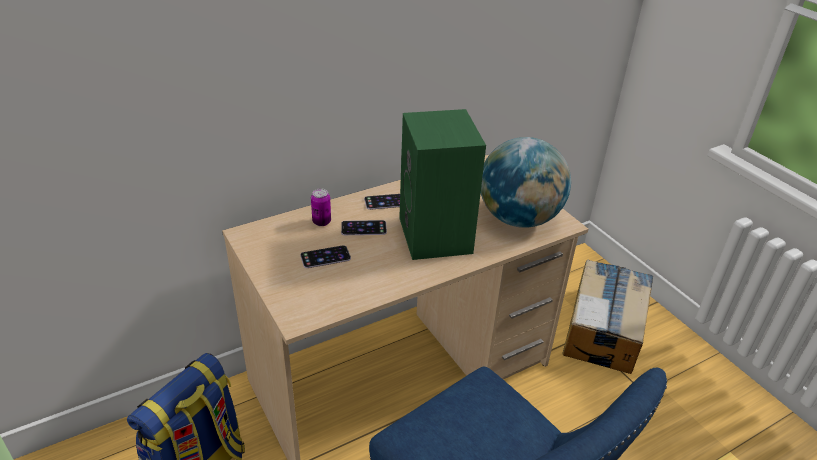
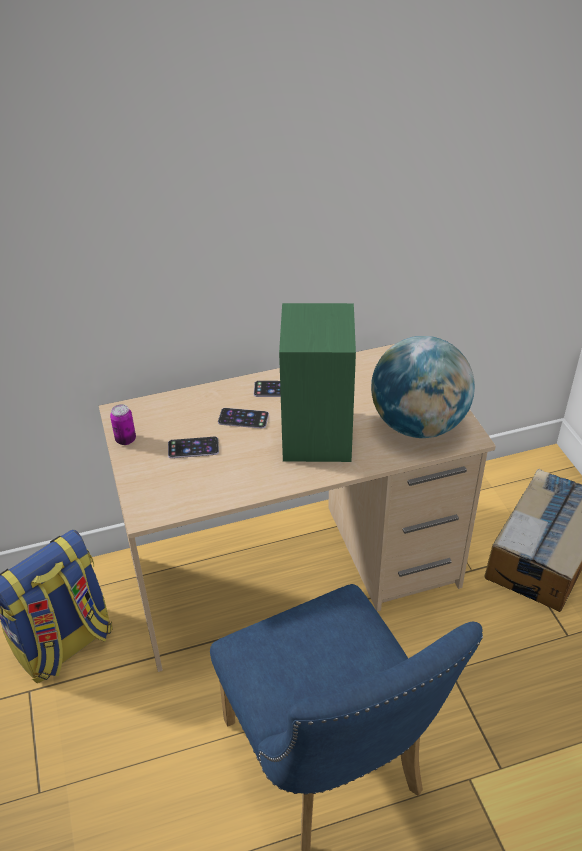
camera: 15 degrees right, 5 degrees up
can [311,188,331,226] -> can moved to [110,404,136,445]

